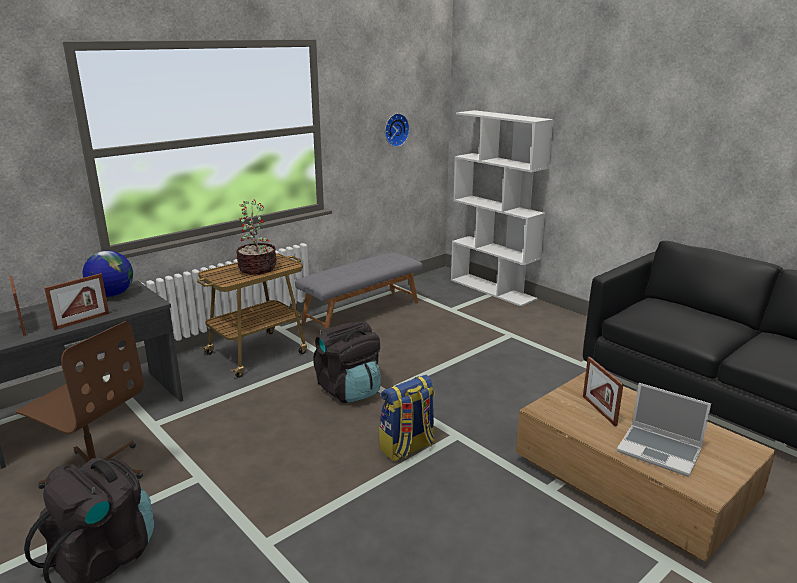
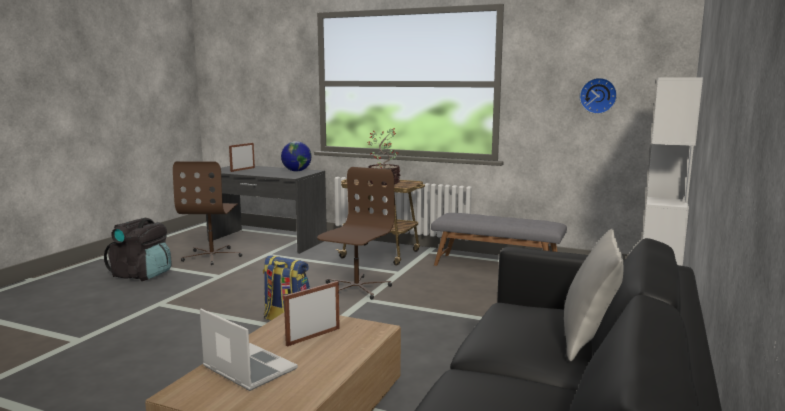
camera: 65 degrees right, 10 degrees down
picture frame [44,273,109,330] -> none
black backpack [313,321,381,403] -> brown office chair [317,167,395,300]
laptop [617,383,711,476] -> laptop turned 120 degrees clockwise [200,309,298,391]
none -> grey pillow [564,228,623,361]

